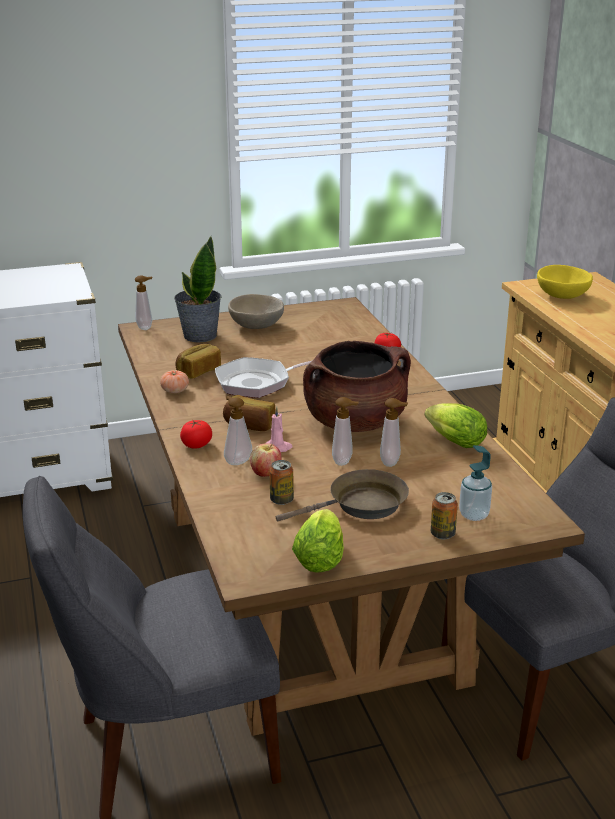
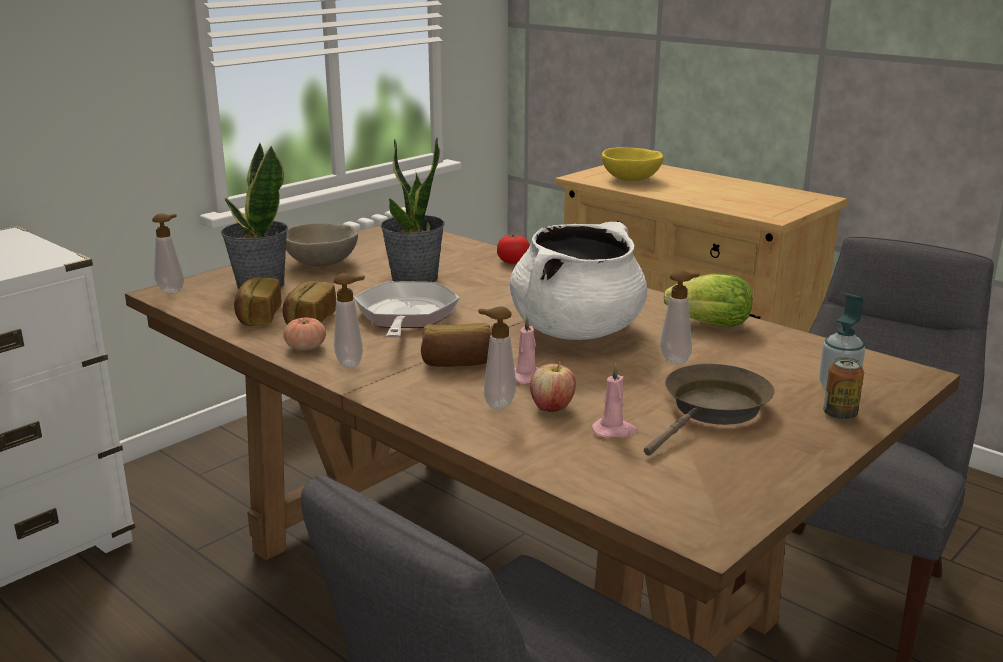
camera: 30 degrees left, 5 degrees down
tomato [180,420,212,449] -> none
frying pan [215,357,311,398] -> frying pan turned 135 degrees clockwise [354,281,460,338]
can [269,460,294,505] -> pink candle [592,364,637,438]
lettuce [292,509,344,573] -> none
brown cooking pot [303,341,411,432] -> white cooking pot [510,222,647,340]
soap dispenser [332,397,359,466] -> soap dispenser moved to [334,273,365,368]
none -> bread [234,277,282,326]
none -> potted plant [380,138,445,282]

